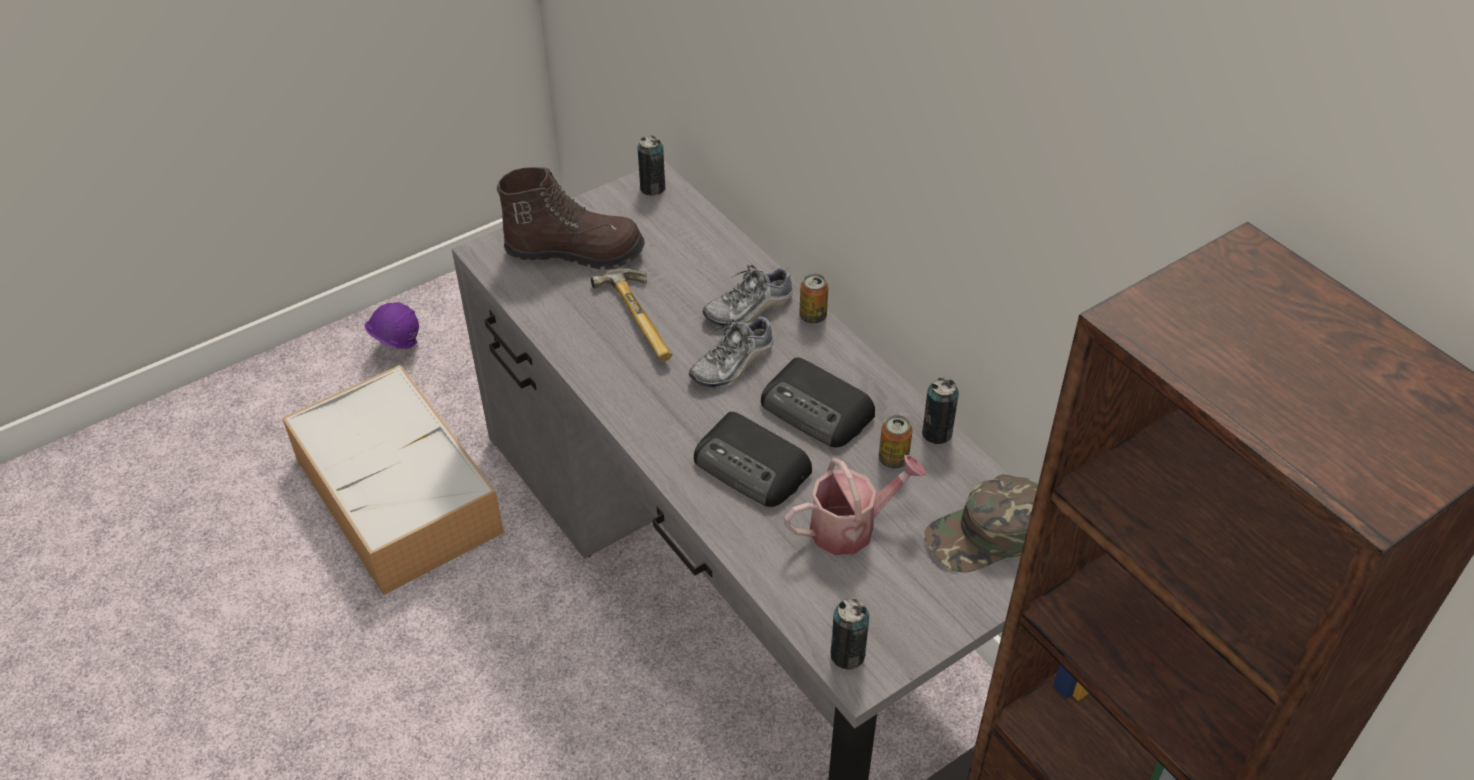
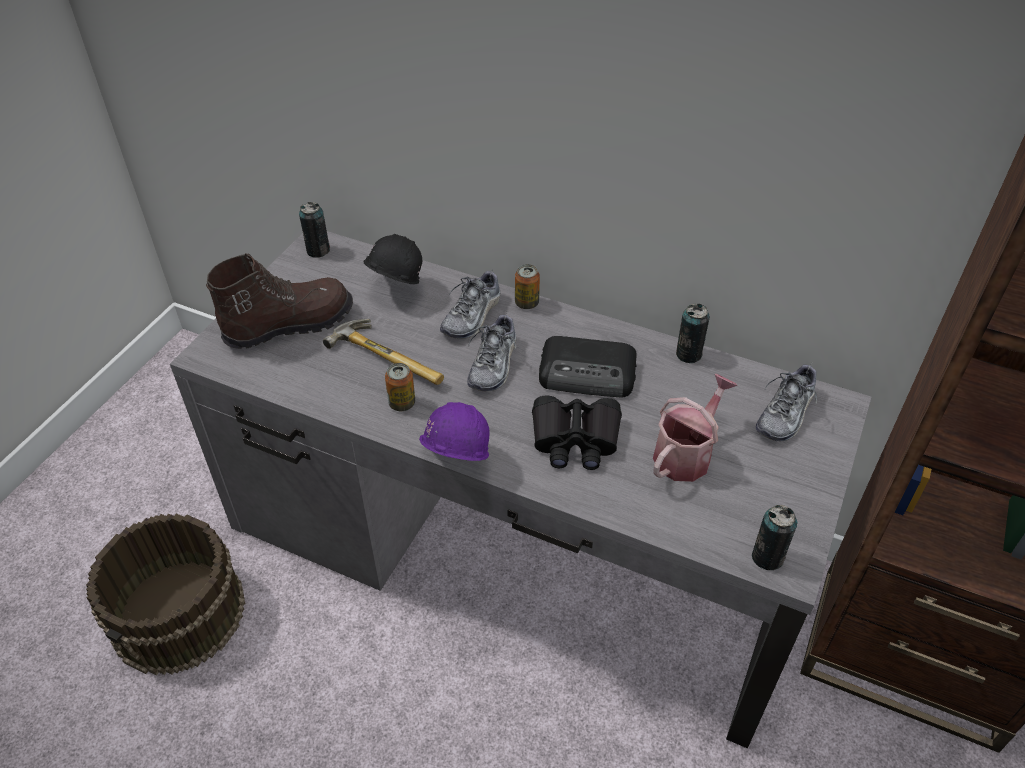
camera: 30 degrees left, 0 degrees up
storage box [282,365,504,595] -> brown bucket [86,513,245,675]
purple hard hat [364,302,419,349] -> purple hard hat moved to [419,402,490,461]
radio [694,412,812,507] -> black binoculars [532,395,622,470]
can [879,415,913,469] -> can moved to [385,363,415,411]
green cap [924,474,1038,573] -> shoe [756,364,817,441]
none -> black hard hat [363,234,422,284]

